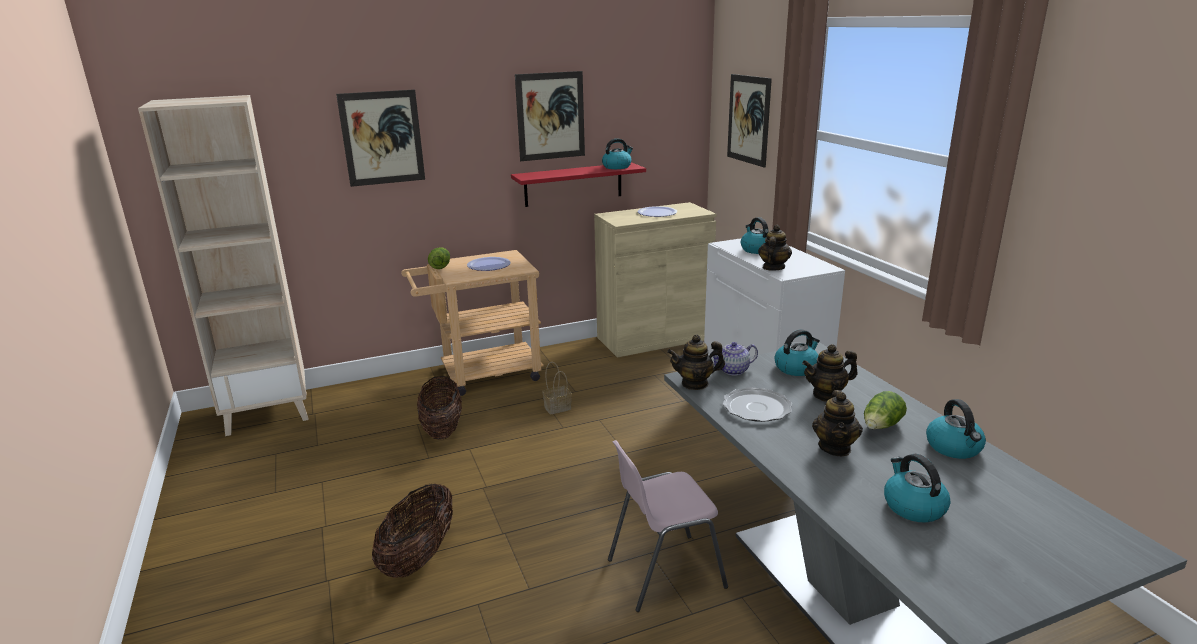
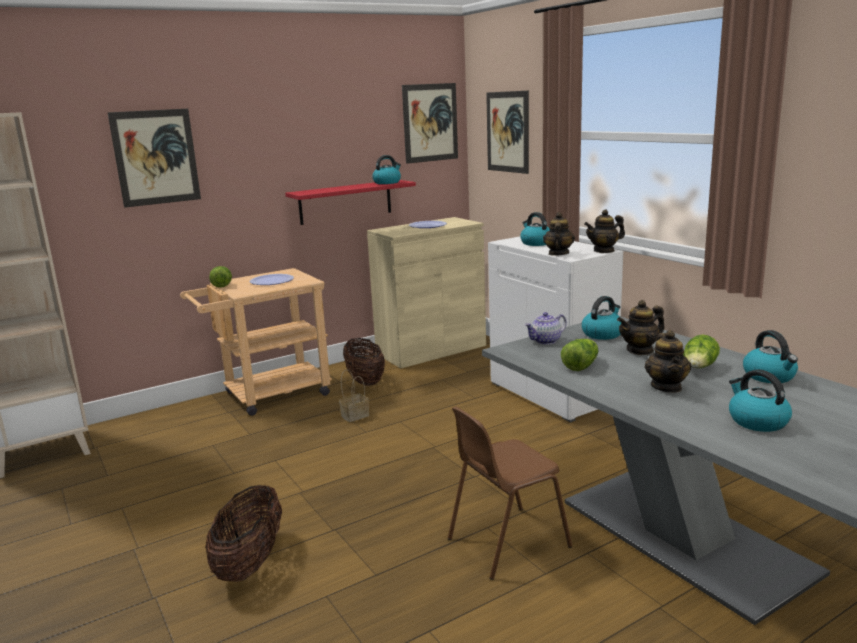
camera: 10 degrees left, 5 degrees down
basket [417,376,462,440] -> basket moved to [343,338,385,386]
picture [515,71,585,161] -> picture moved to [402,83,458,164]
pink chair [608,440,728,612] -> brown chair [448,406,572,580]
teapot [667,335,725,390] -> teapot moved to [584,209,625,253]
plate [722,387,792,422] -> lettuce [561,339,599,371]

